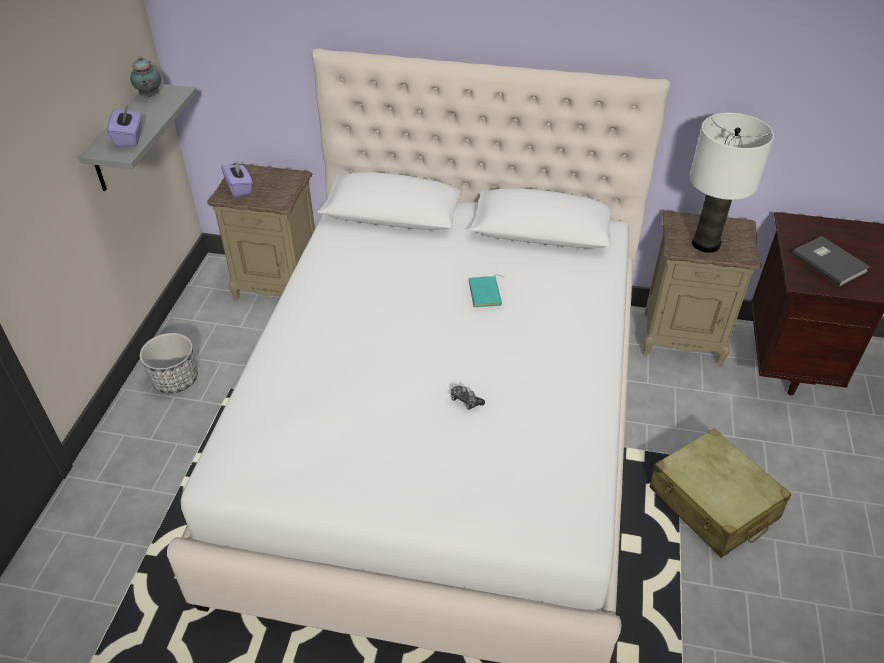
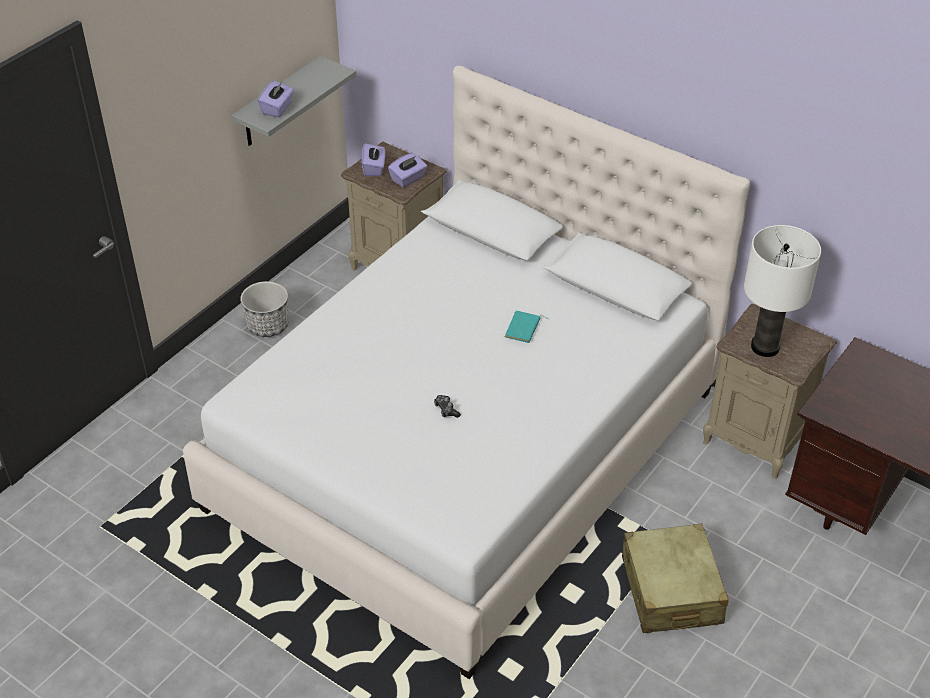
camera: 25 degrees right, 0 degrees up
teapot [130,56,161,97] -> none
grey book [792,236,870,287] -> none
none -> purple tissue box [388,153,427,187]

